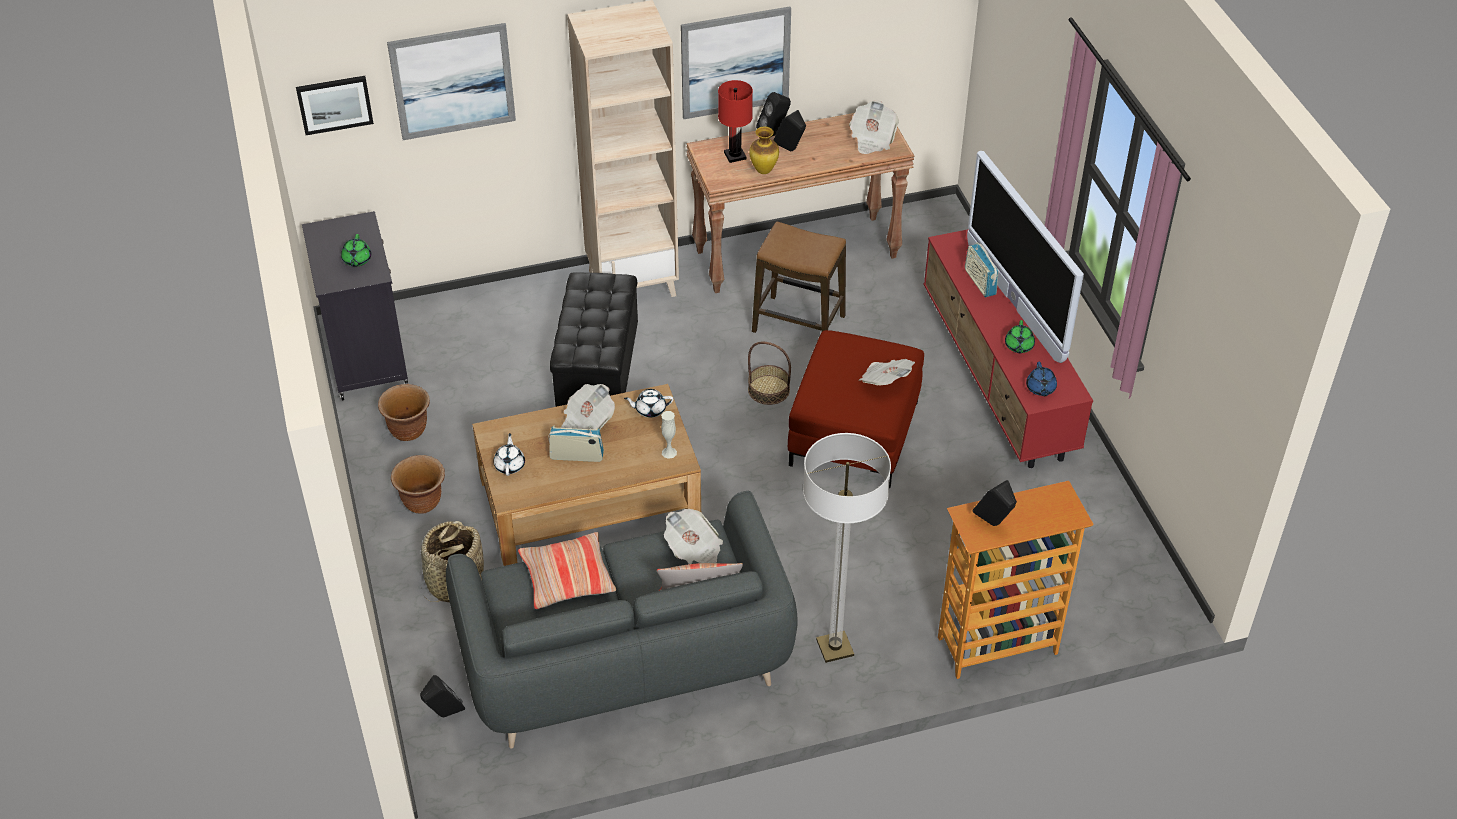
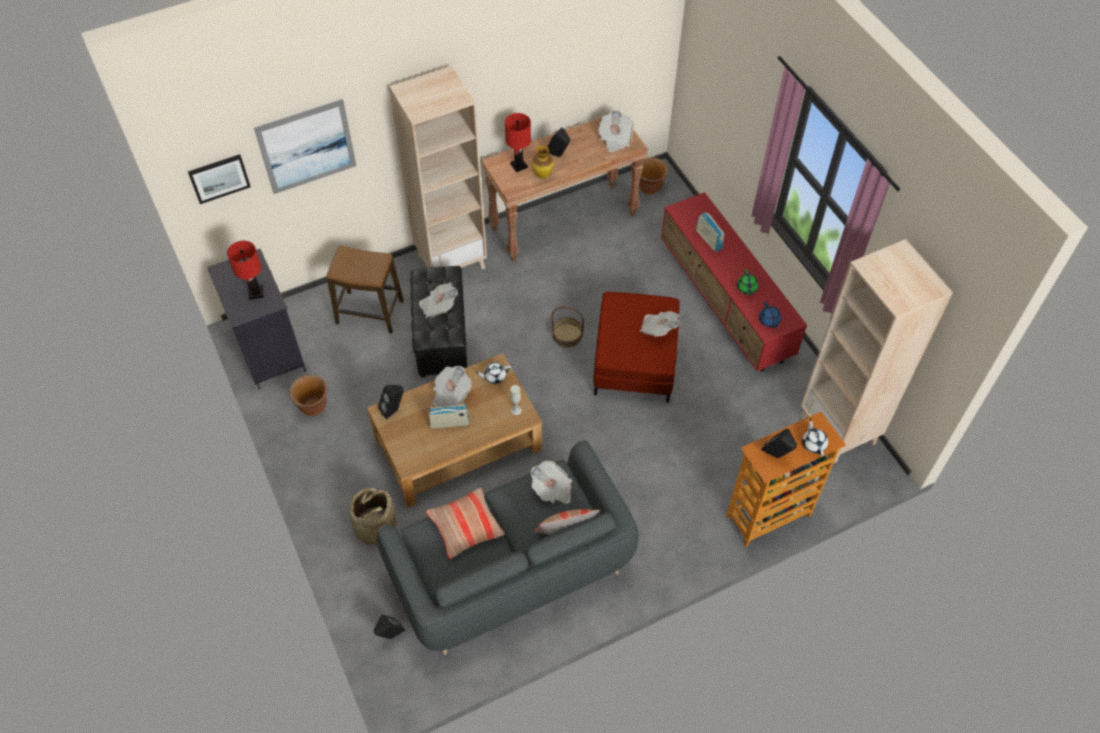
camera: 10 degrees left, 10 degrees up
green teapot [341,234,371,267] -> red table lamp [227,241,264,300]
brown planter [391,455,445,514] -> brown planter moved to [639,157,669,194]
white teapot [494,433,525,476] -> white teapot moved to [802,418,828,456]
picture [681,7,791,119] -> none
stool [752,221,846,333] -> stool moved to [326,245,404,334]
black speaker [756,92,791,137] -> black speaker moved to [378,385,404,419]
floor lamp [803,433,891,663] -> none
television [967,151,1084,363] -> none
none -> newspaper [419,283,458,318]
none -> beige bookcase [800,239,953,463]

